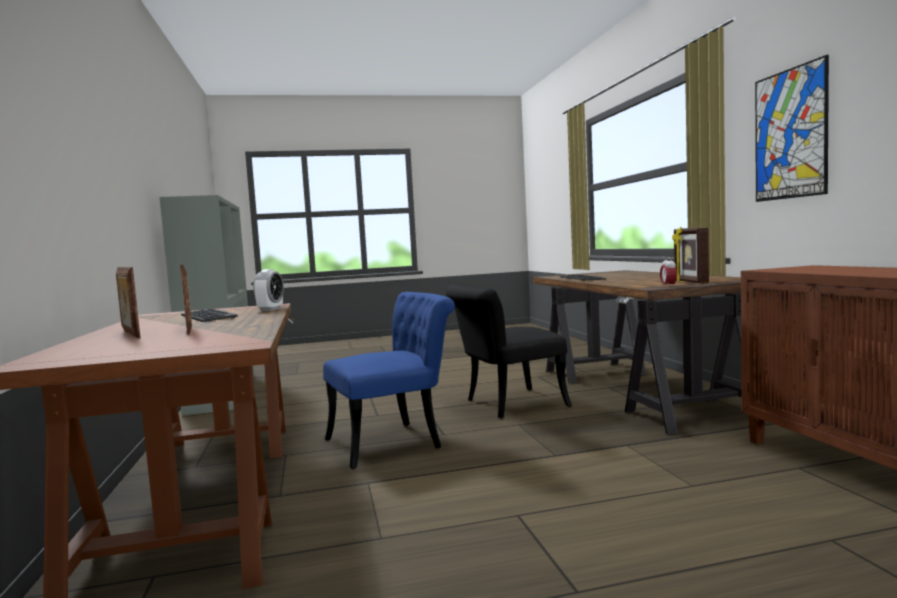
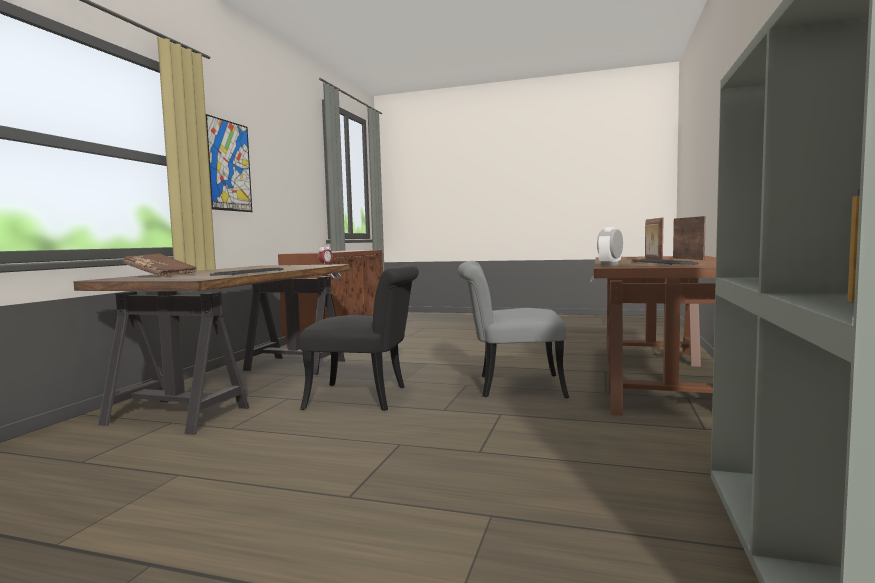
camera: 150 degrees left, 0 degrees up
blue chair [323,292,455,469] -> grey chair [458,261,569,398]
picture frame [672,227,709,283] -> none
none -> brown book [123,253,197,277]

